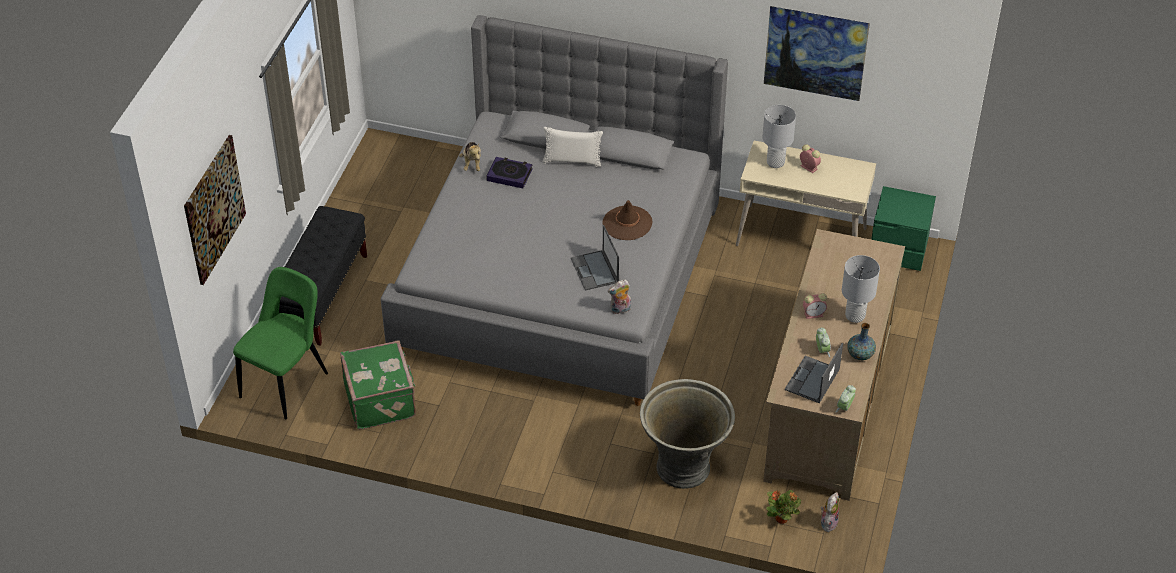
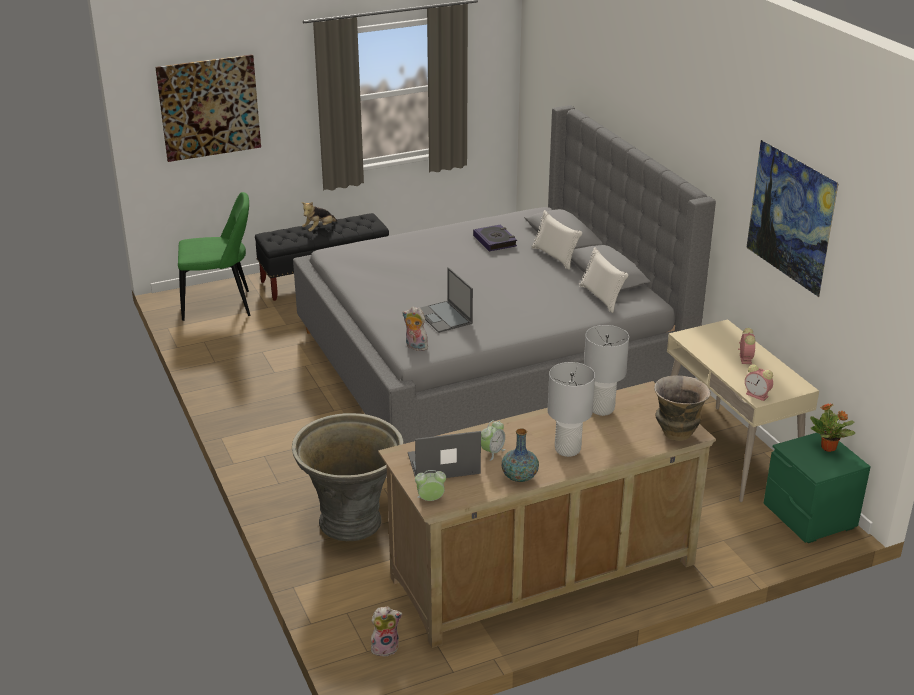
camera: 50 degrees right, 15 degrees down
green suitcase [340,340,416,429] -> none
plush toy [459,142,481,171] -> plush toy moved to [301,202,337,232]
laptop [571,225,619,290] -> laptop turned 60 degrees counterclockwise [420,267,473,333]
brown hat [602,200,653,240] -> none
grey table lamp [762,105,796,168] -> grey table lamp moved to [584,325,629,416]
potted plant [766,490,801,524] -> potted plant moved to [810,403,855,452]
alarm clock [803,293,827,319] -> alarm clock moved to [745,364,773,401]
none -> white pillow [579,247,628,313]
none -> vase [654,375,711,441]

